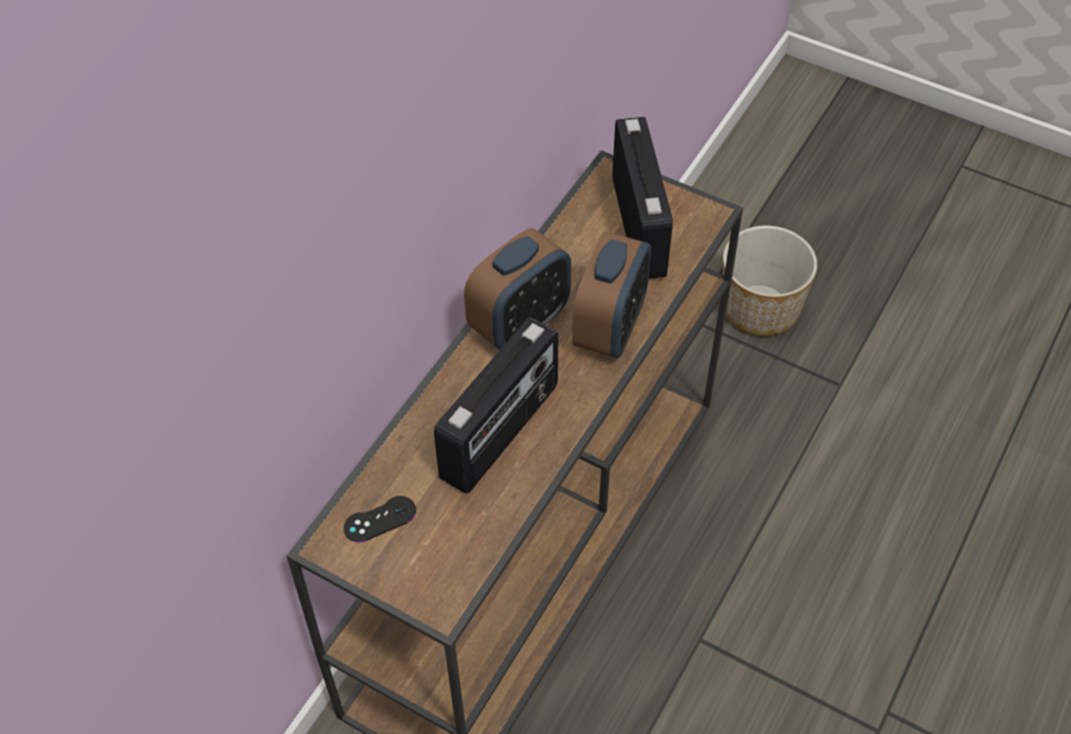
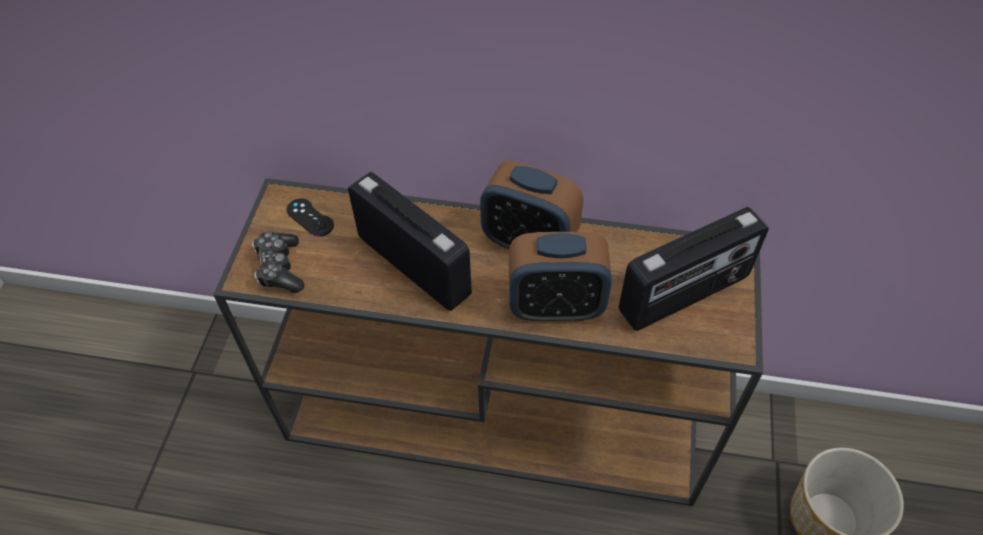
camera: 70 degrees right, 0 degrees up
radio [434,318,559,493] -> radio turned 150 degrees counterclockwise [348,172,472,311]
none -> game controller [252,231,304,293]

